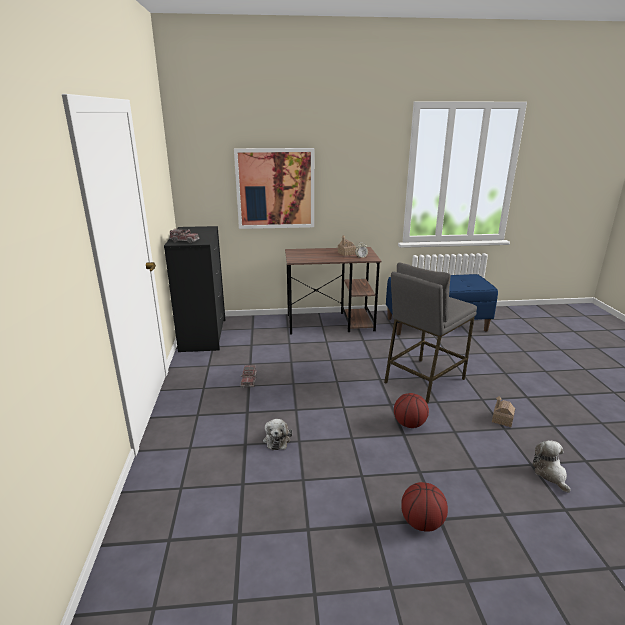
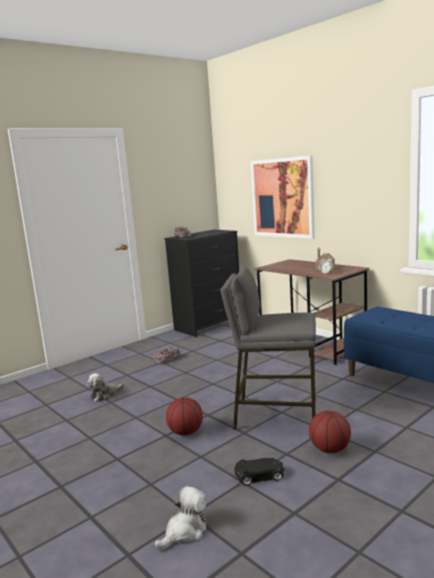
camera: 55 degrees right, 10 degrees down
basketball [401,482,448,532] -> basketball moved to [309,410,351,453]
toy house [492,396,515,427] -> black toy car [235,458,285,486]

